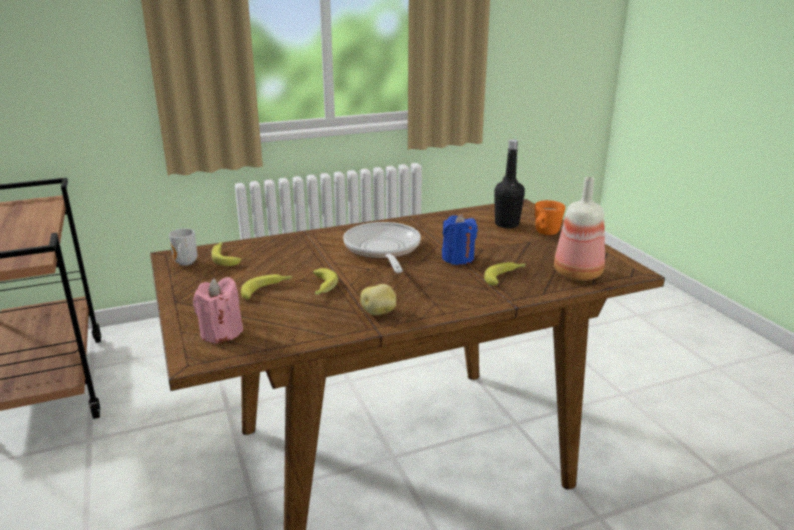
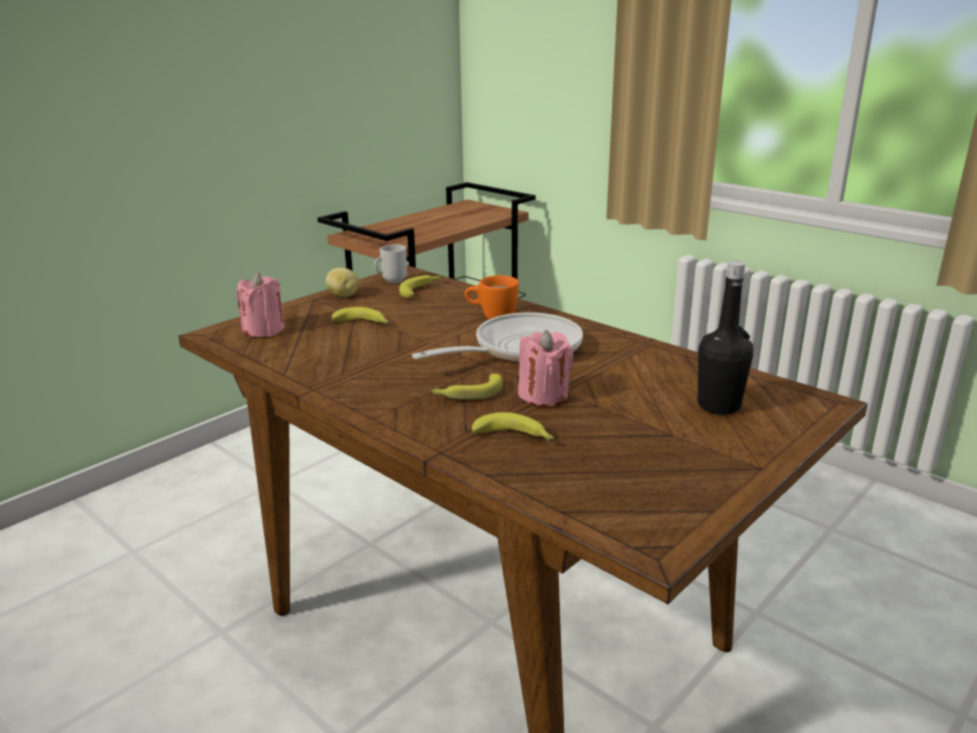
camera: 65 degrees right, 0 degrees up
banana [313,268,338,295] -> banana moved to [431,373,502,400]
potato [360,284,396,315] -> potato moved to [326,268,359,297]
blue candle [442,214,478,265] -> pink candle [518,330,573,406]
orange mug [535,200,565,235] -> orange mug moved to [465,275,519,319]
bottle [554,177,605,281] -> none

